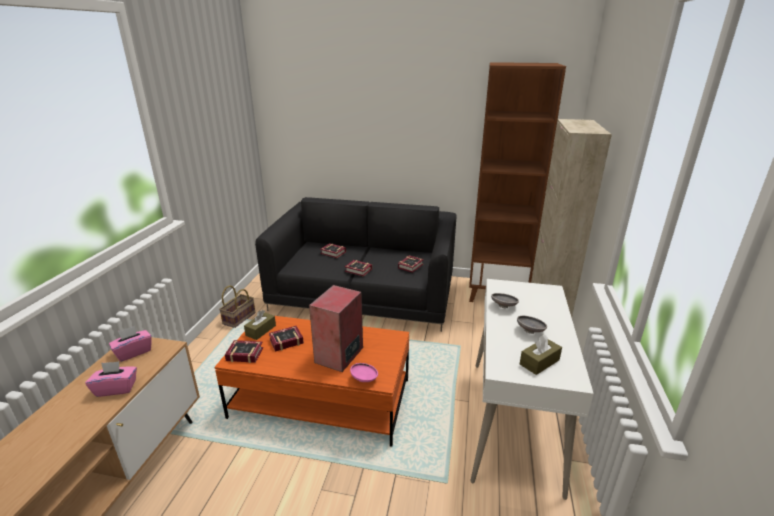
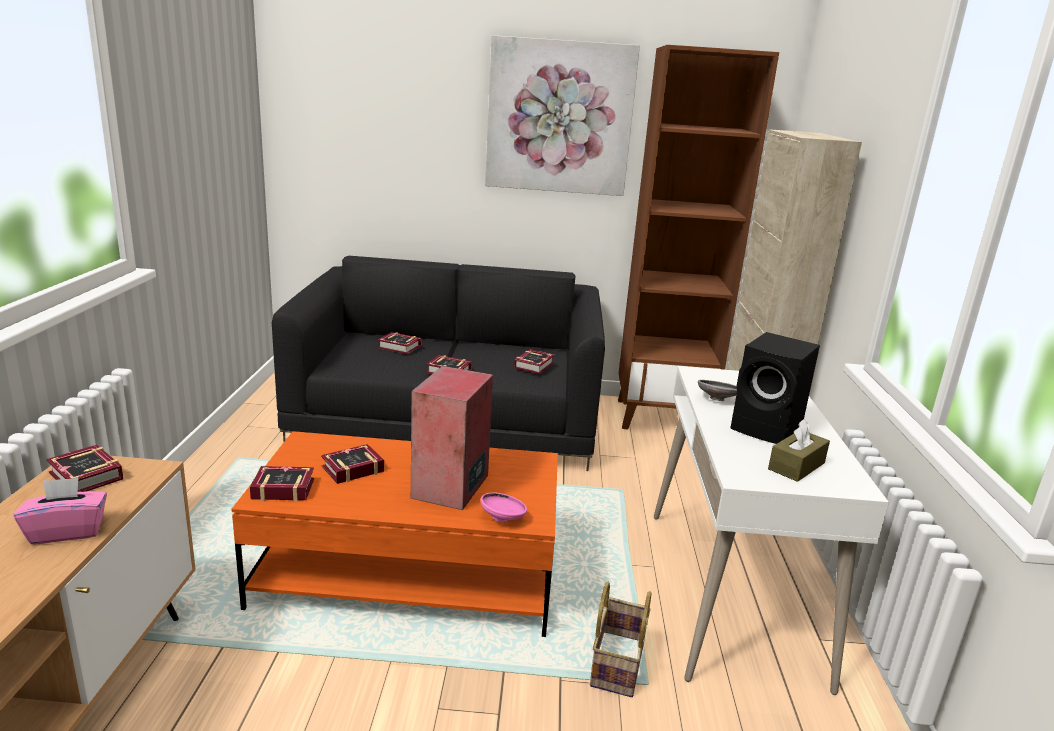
camera: 10 degrees left, 5 degrees down
pink tissue box [109,326,152,362] -> book [46,445,124,492]
basket [219,285,256,328] -> basket moved to [590,582,651,697]
brown tissue box [244,310,276,340] -> none
grey bowl [517,316,547,334] -> black speaker [730,332,820,444]
none -> picture [485,35,640,196]

